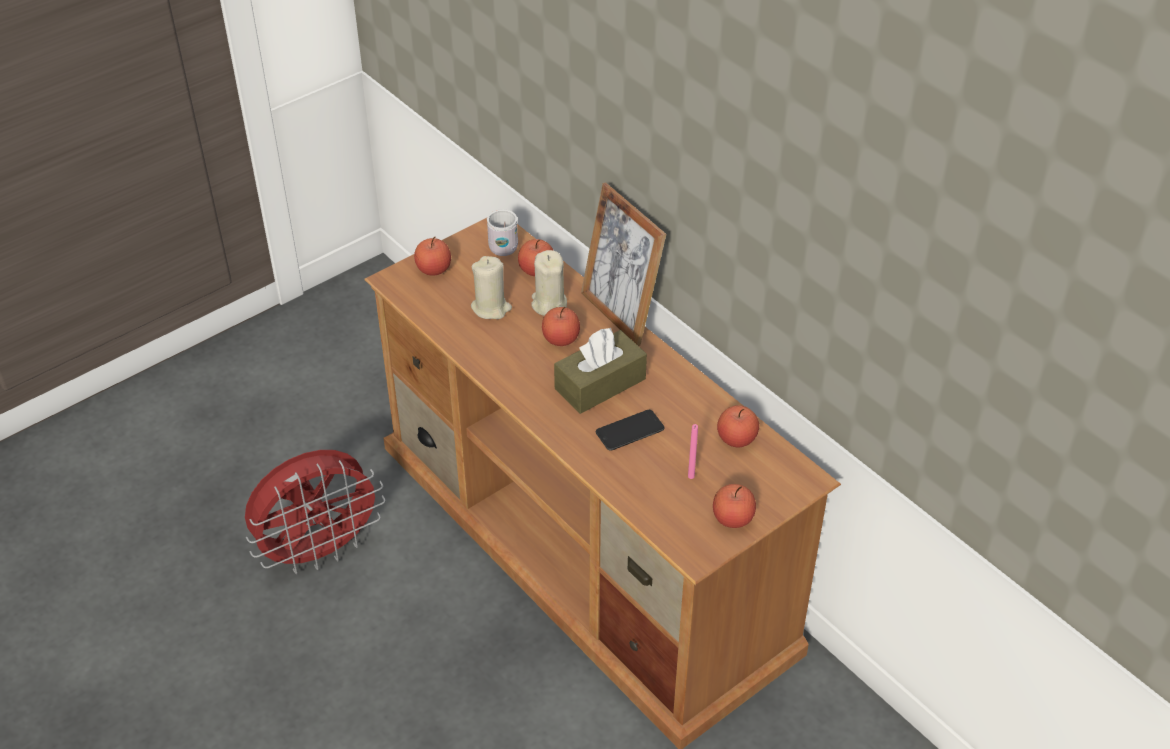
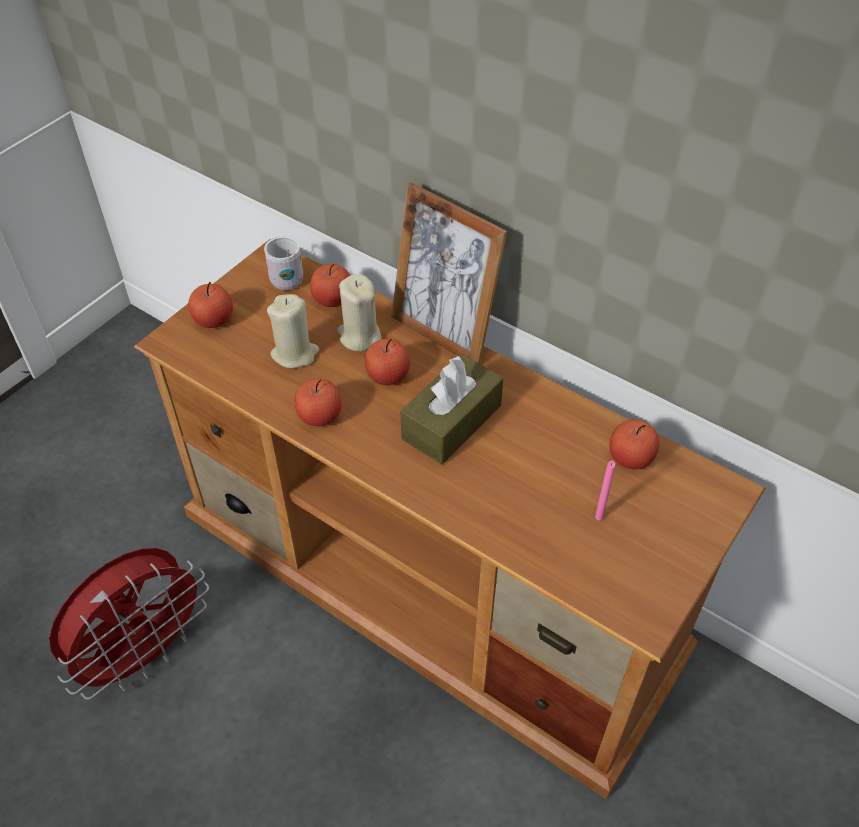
camera: 15 degrees left, 5 degrees up
phone [596,410,665,451] -> none
apple [713,484,756,528] -> apple moved to [294,378,342,426]

